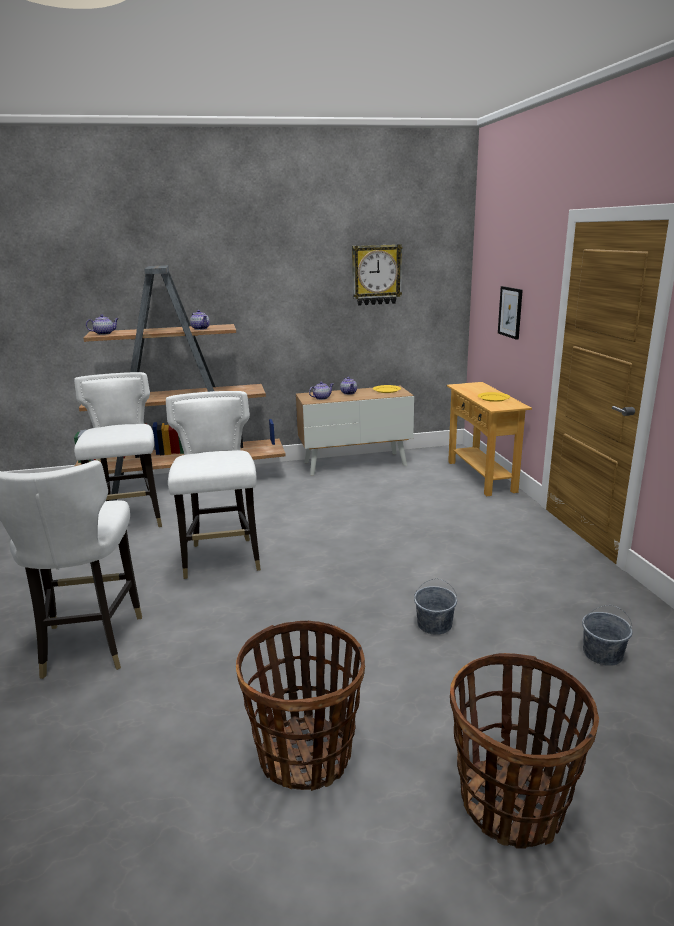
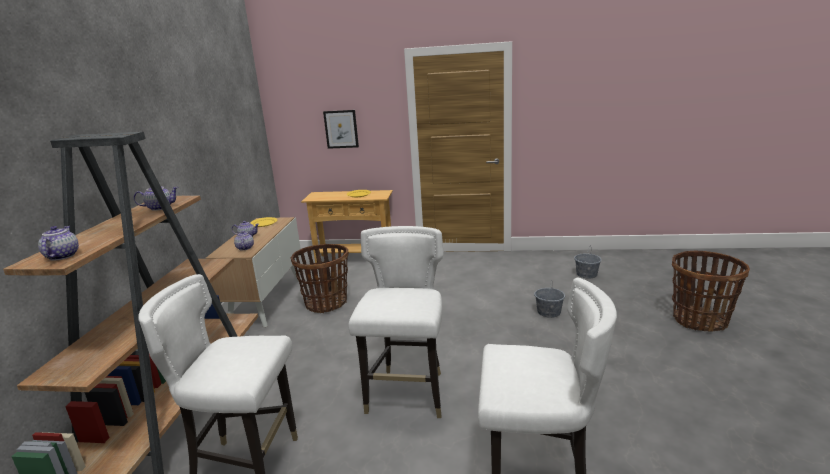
camera: 70 degrees left, 0 degrees up
white chair [166,391,261,579] -> white chair turned 90 degrees clockwise [348,226,444,418]
basket [236,621,365,791] -> basket moved to [290,244,349,313]
wall clock [352,244,403,306] -> none

